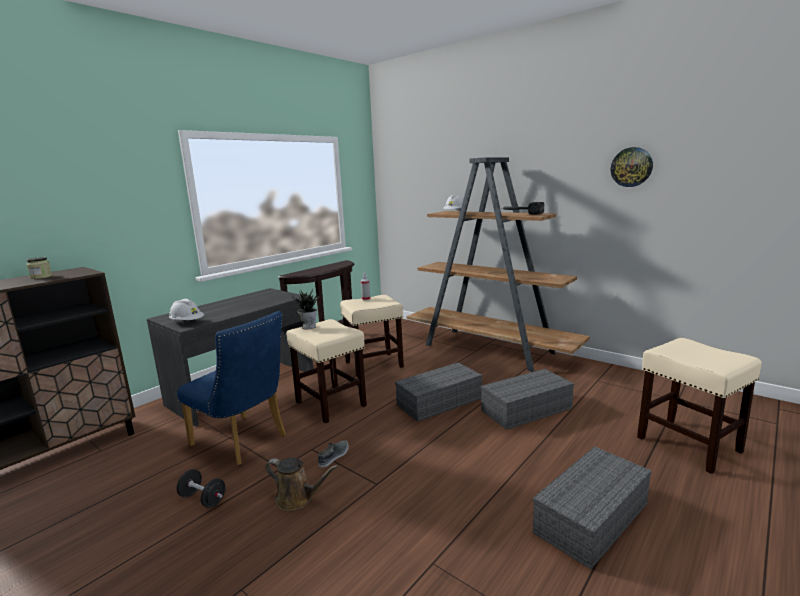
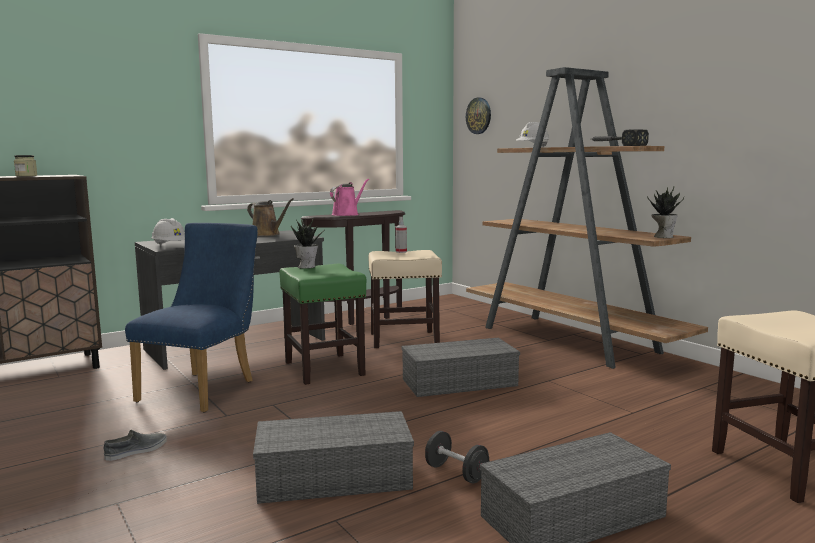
camera: 15 degrees right, 5 degrees down
blue chair [177,311,286,465] -> blue chair turned 120 degrees counterclockwise [125,223,258,413]
black dumbbell [177,469,226,508] -> black dumbbell moved to [425,431,489,483]
brown watering can [265,457,338,511] -> brown watering can moved to [247,198,294,236]
beige stool [286,319,367,423] -> green stool [279,264,366,385]
grey shoe [318,440,349,468] -> grey shoe moved to [103,430,167,461]
grey storage box [481,369,574,430] -> grey storage box moved to [253,411,414,504]
wall clock [611,147,653,187] -> wall clock moved to [466,97,491,134]
none -> pink watering can [330,179,369,216]
none -> potted plant [647,186,684,238]

